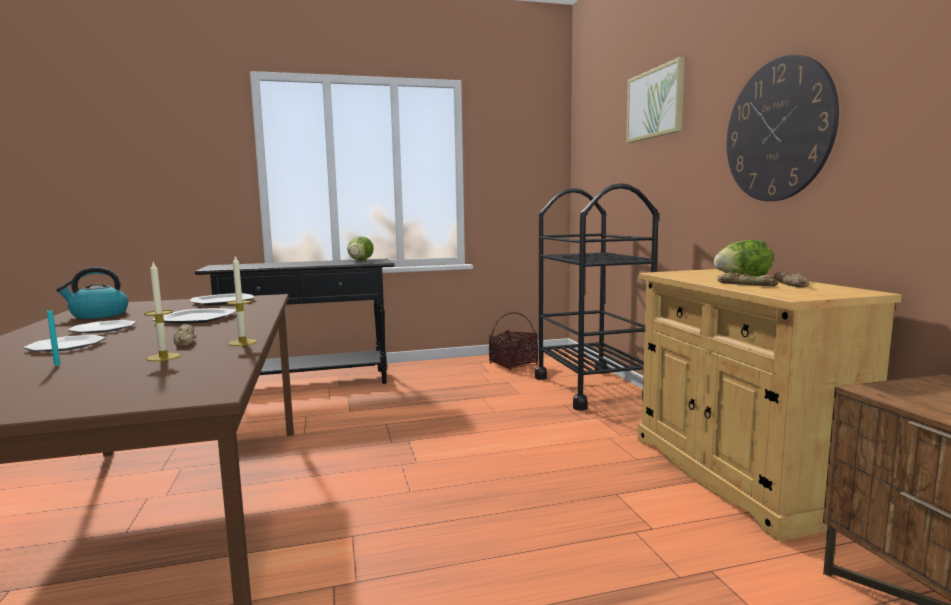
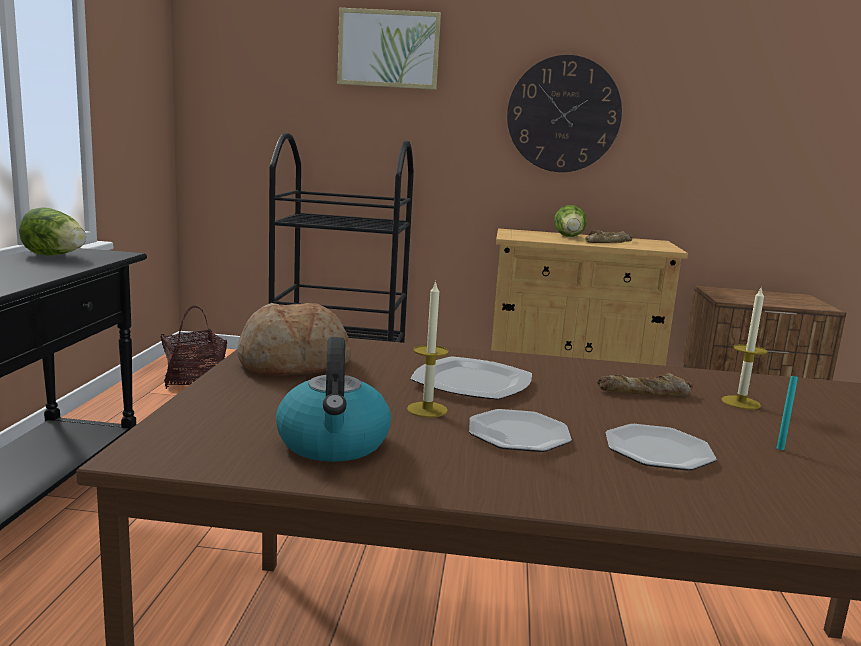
camera: 70 degrees left, 5 degrees up
plate [190,293,254,306] -> bread [237,303,352,375]
candle [227,255,257,346] -> candle moved to [407,280,449,418]

